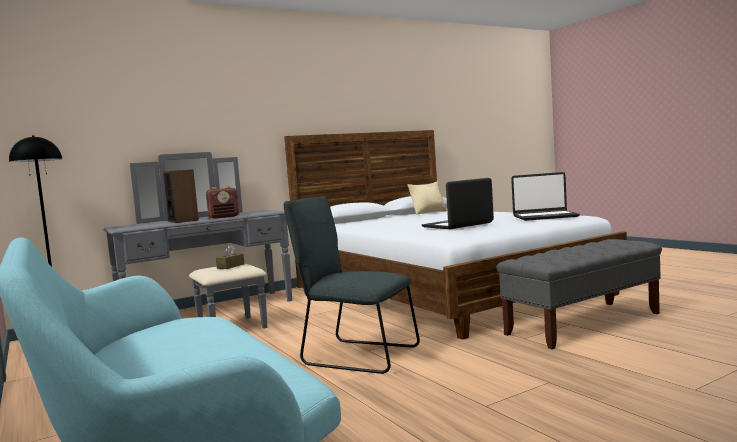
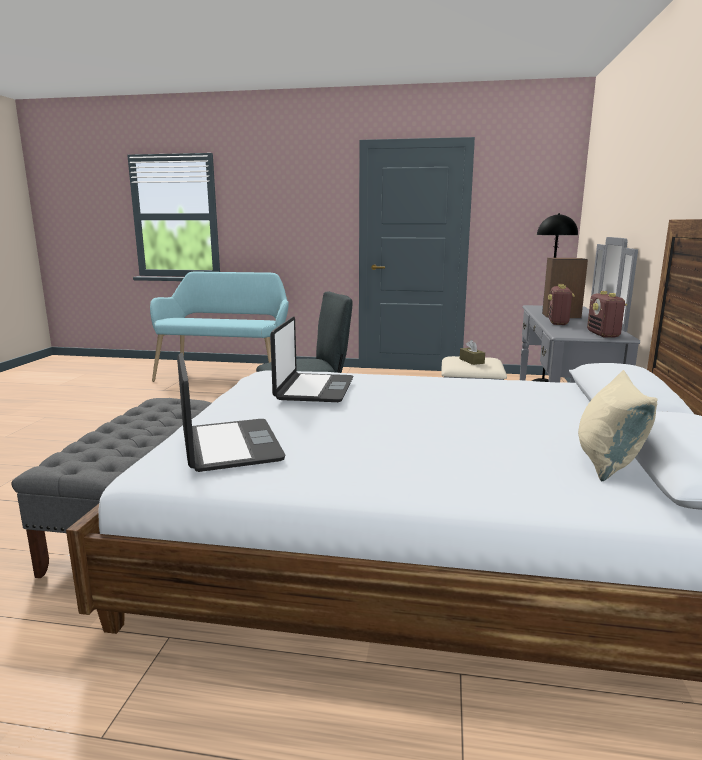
camera: 130 degrees right, 10 degrees up
laptop [511,172,580,221] -> laptop turned 120 degrees clockwise [177,353,286,472]
none -> radio [587,291,627,337]

